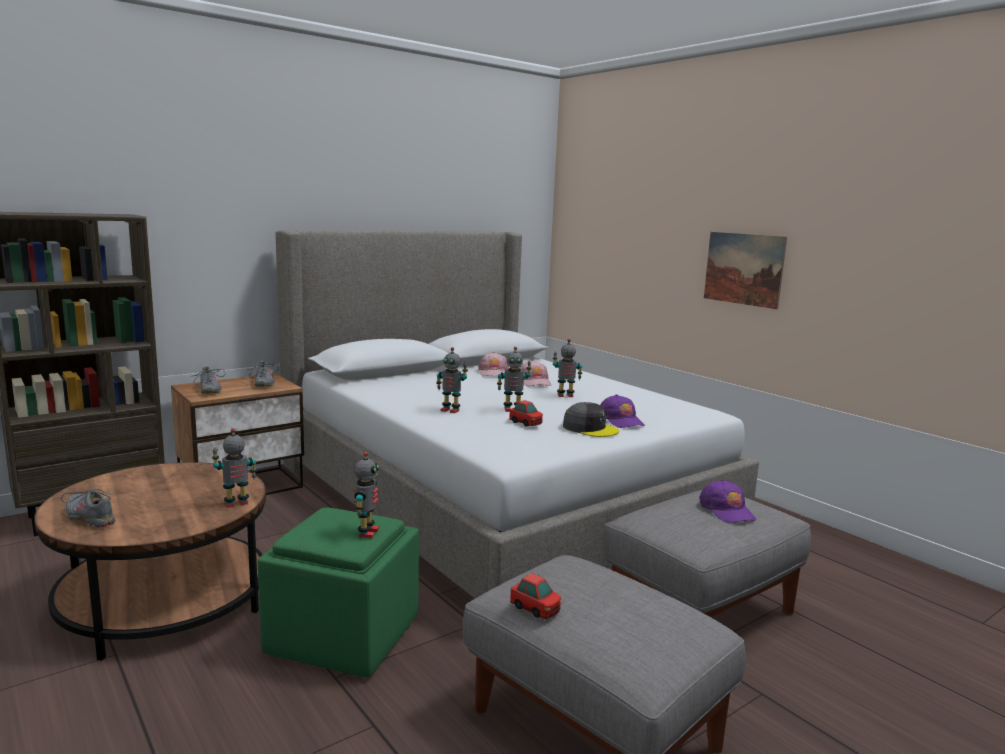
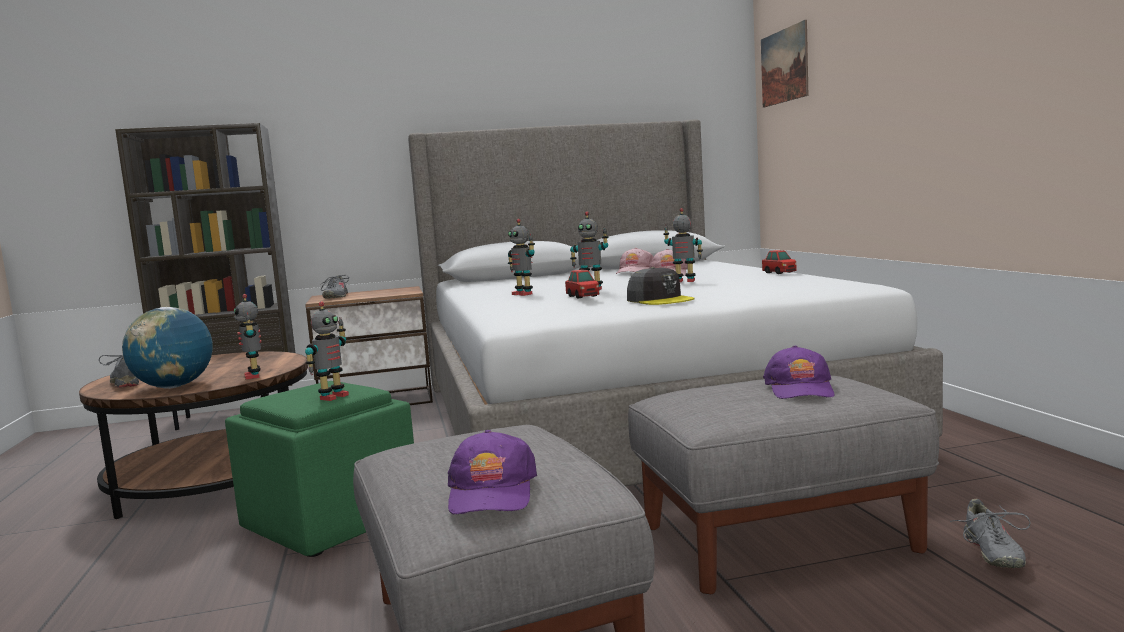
camera: 25 degrees right, 5 degrees down
toy robot [212,428,257,508] -> toy robot turned 105 degrees counterclockwise [234,294,262,380]
grey shoe [248,361,279,387] -> grey shoe moved to [950,499,1031,568]
toy car [510,573,561,619] -> toy car moved to [762,250,797,274]
purple cap [600,395,645,428] -> purple cap moved to [448,430,537,514]
picture [704,232,787,309] -> picture moved to [761,20,808,108]
none -> globe [122,307,213,389]

